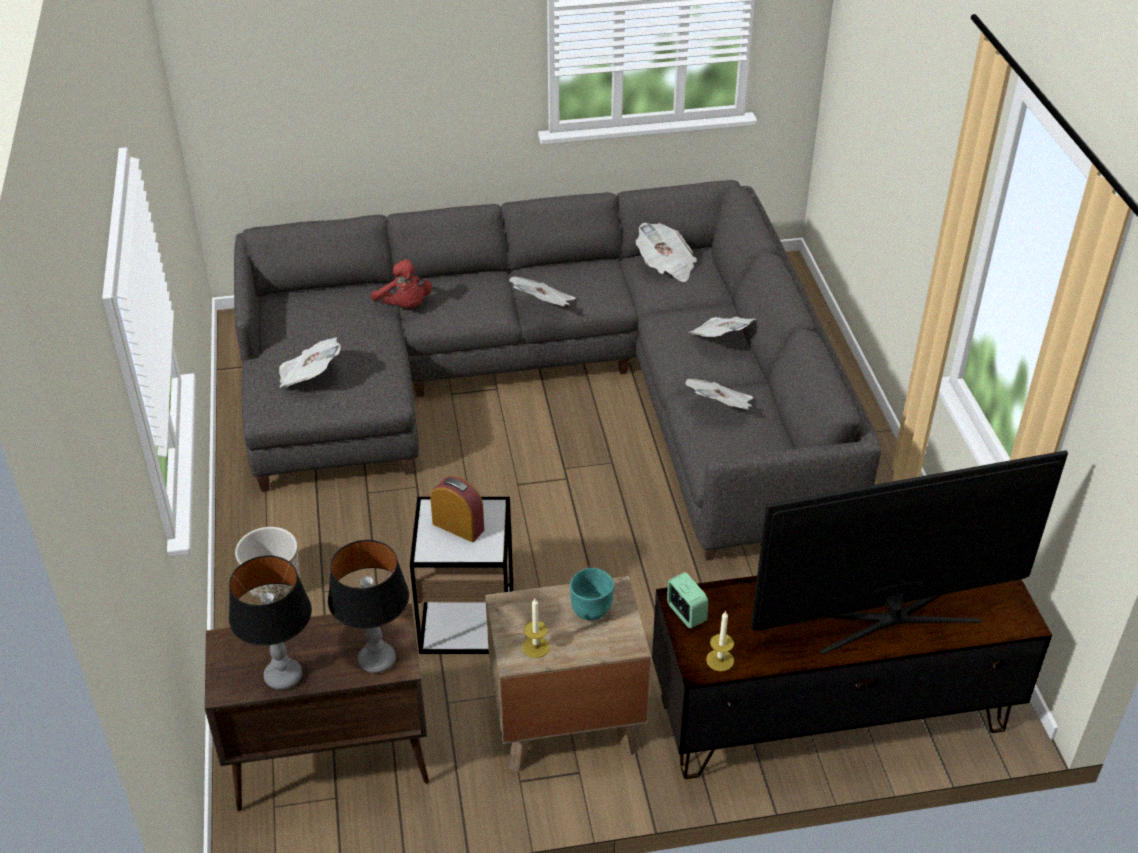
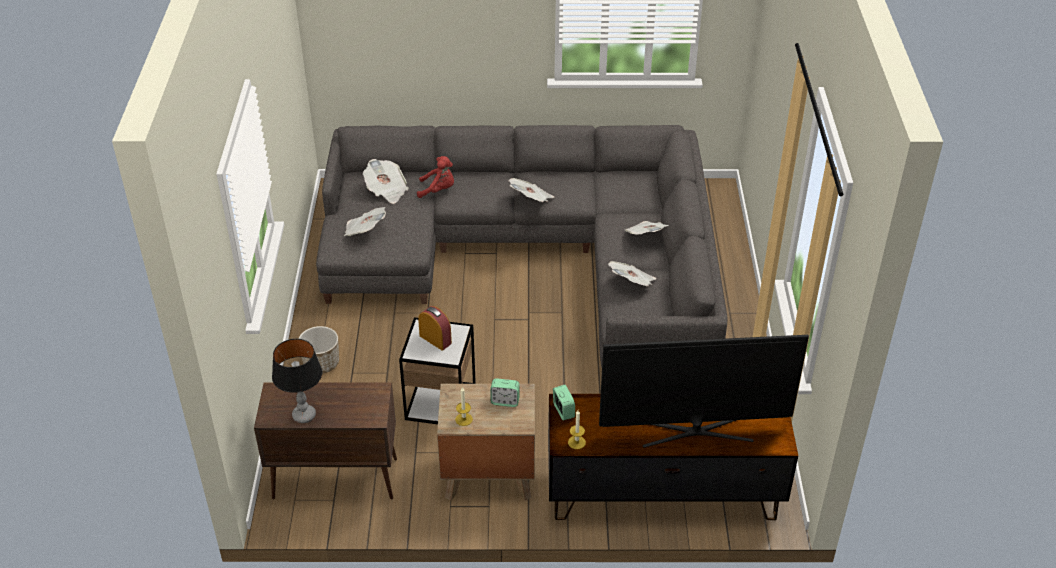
camera: 10 degrees right, 0 degrees up
table lamp [328,540,409,673] -> none
red plush toy [371,259,432,308] -> red plush toy turned 60 degrees counterclockwise [417,156,454,198]
turquoise bowl [570,568,614,621] -> alarm clock [490,378,520,407]
newspaper [636,223,697,282] -> newspaper moved to [363,159,409,204]

